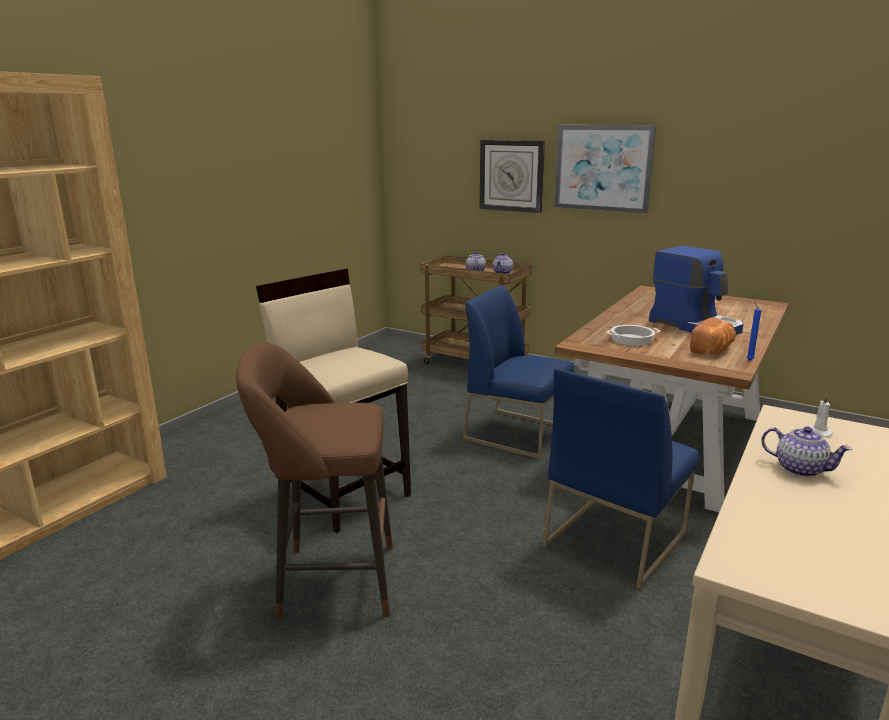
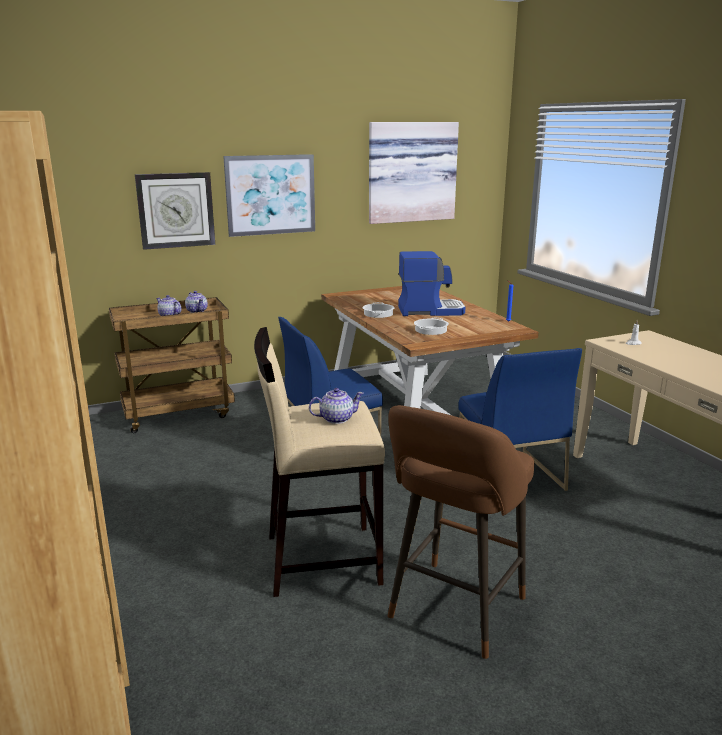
camera: 55 degrees left, 0 degrees up
bread [690,317,736,354] -> none
teapot [761,426,852,477] -> teapot moved to [309,388,364,424]
none -> cooking pot [362,302,395,318]
none -> picture [369,122,459,224]

